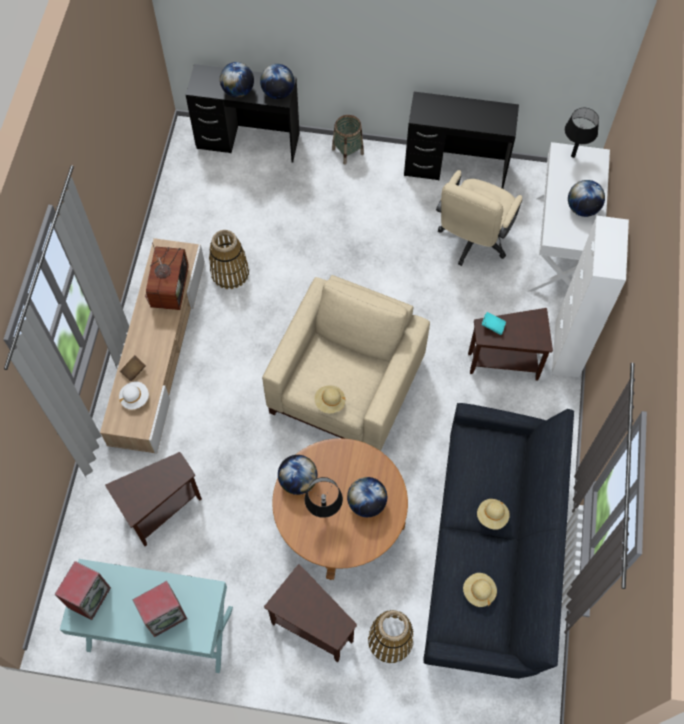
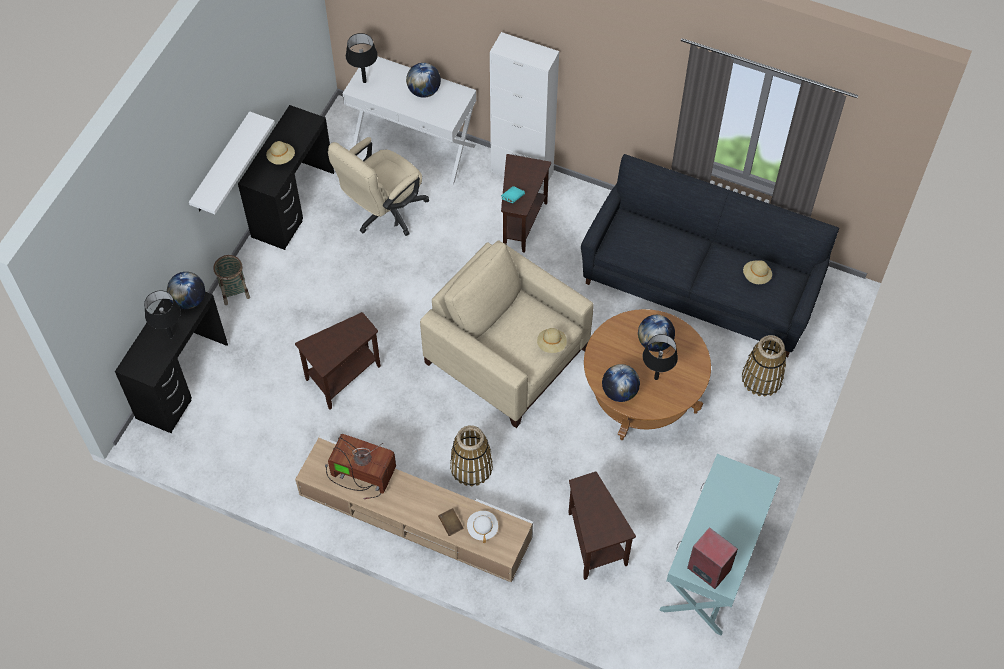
camera: 75 degrees left, 5 degrees down
speaker [133,581,187,637] -> none
basket [209,230,249,289] -> basket moved to [450,425,493,486]
globe [220,62,254,98] -> black table lamp [144,291,181,338]
brown side table [264,564,357,662] -> brown side table moved to [295,312,381,410]
beige office chair [436,170,522,266] -> beige office chair turned 90 degrees clockwise [328,137,429,236]
beige hat [477,499,510,530] -> beige hat moved to [266,141,295,165]
none -> white shelf [189,111,275,214]

